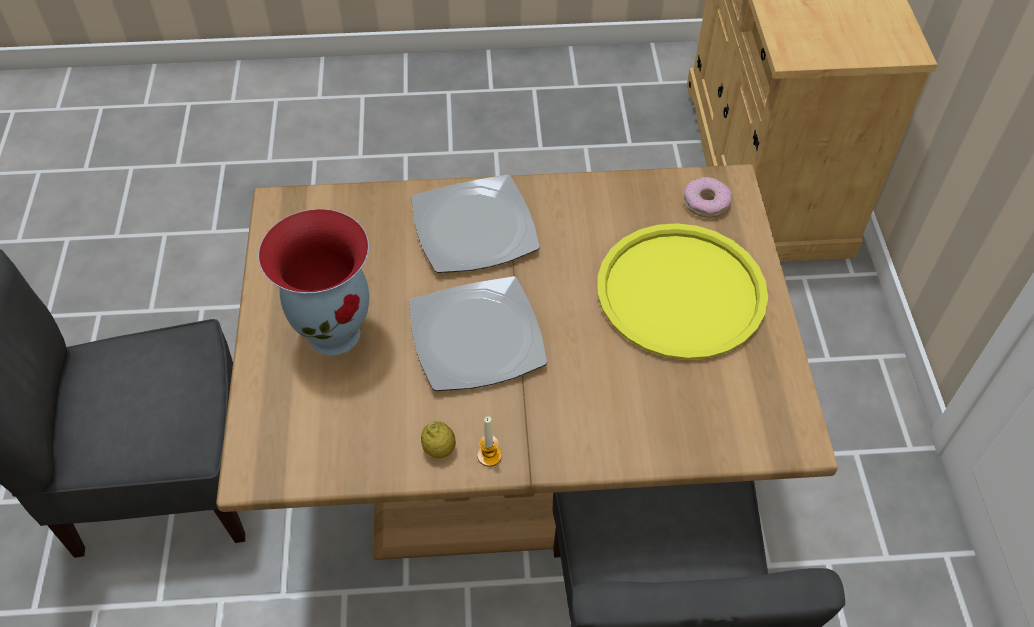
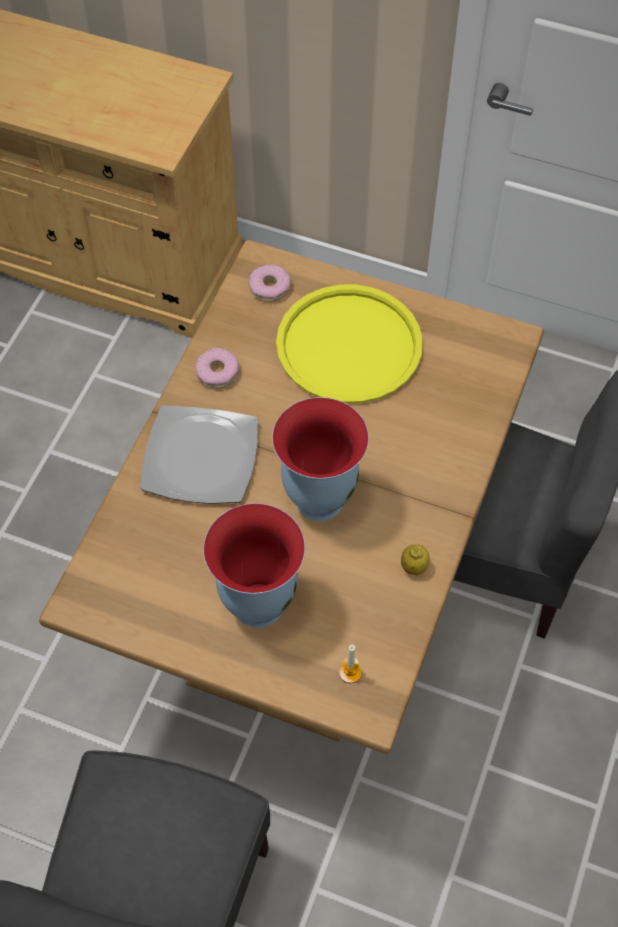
camera: 65 degrees left, 5 degrees up
plate [409,276,547,391] -> vase [272,397,369,521]
candle [477,416,502,467] -> candle moved to [339,645,361,683]
none -> donut [195,348,239,388]

